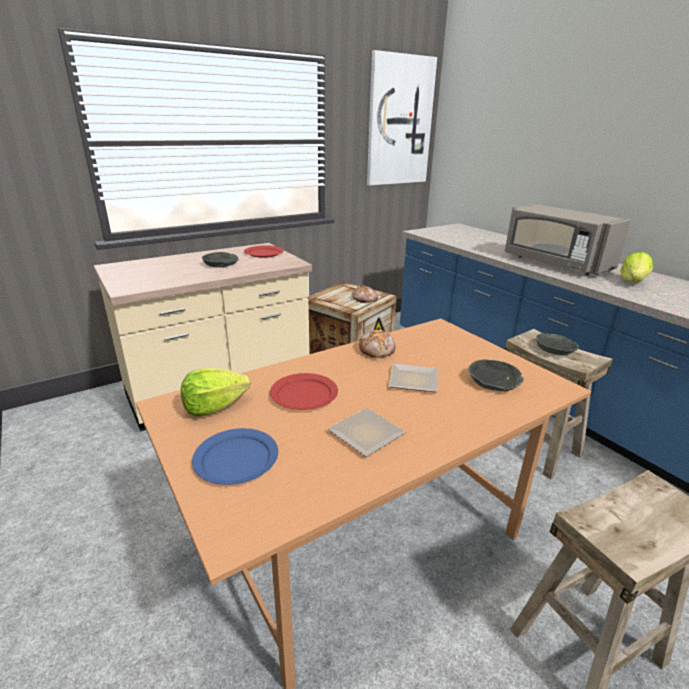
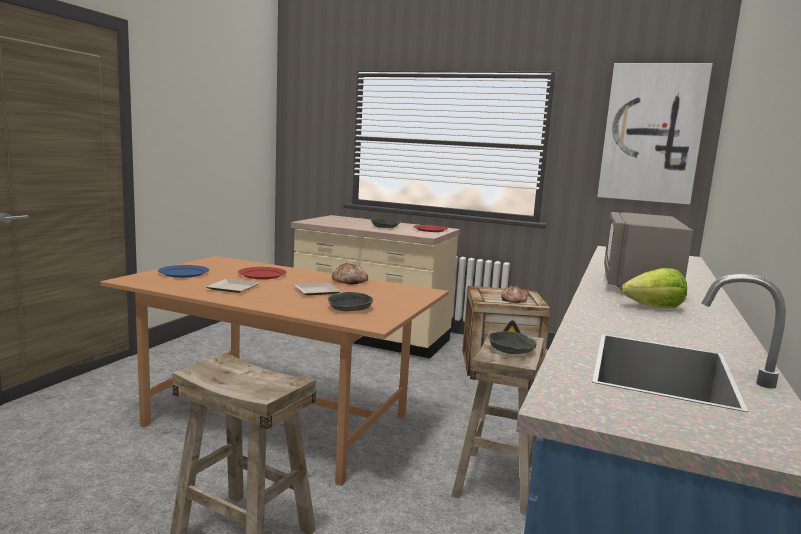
camera: 55 degrees right, 15 degrees down
lettuce [181,368,250,417] -> none

